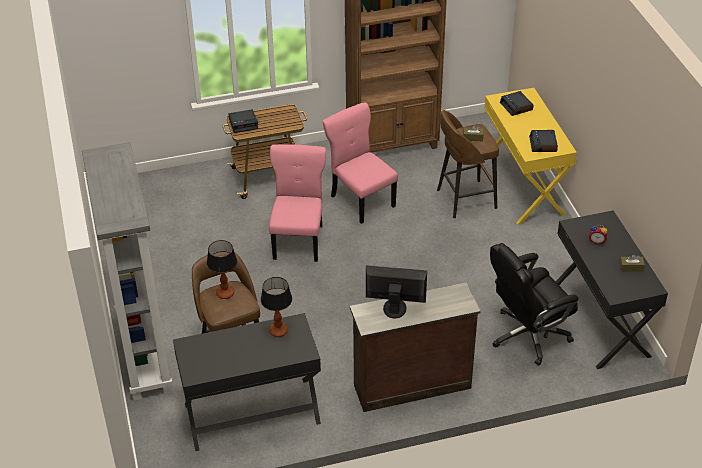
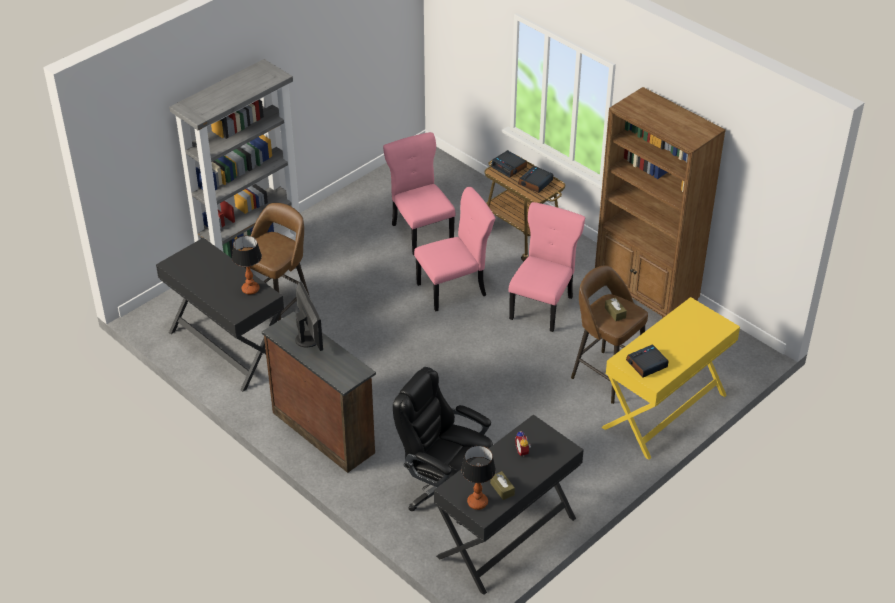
camera: 60 degrees right, 0 degrees up
table lamp [207,240,237,299] -> table lamp moved to [461,445,496,510]
alarm clock [500,91,533,116] -> alarm clock moved to [518,166,553,193]
none -> pink chair [383,132,456,255]

